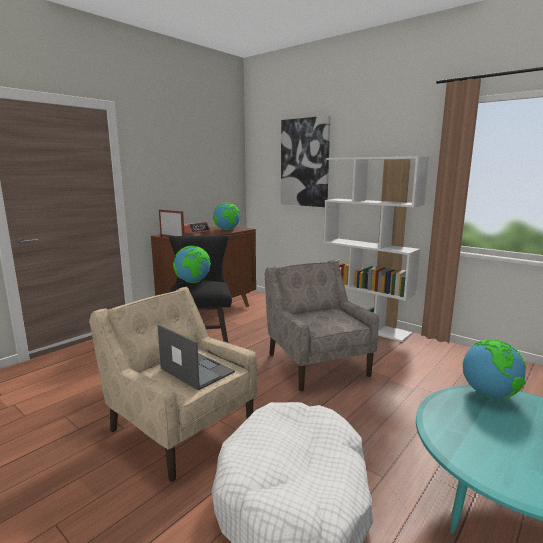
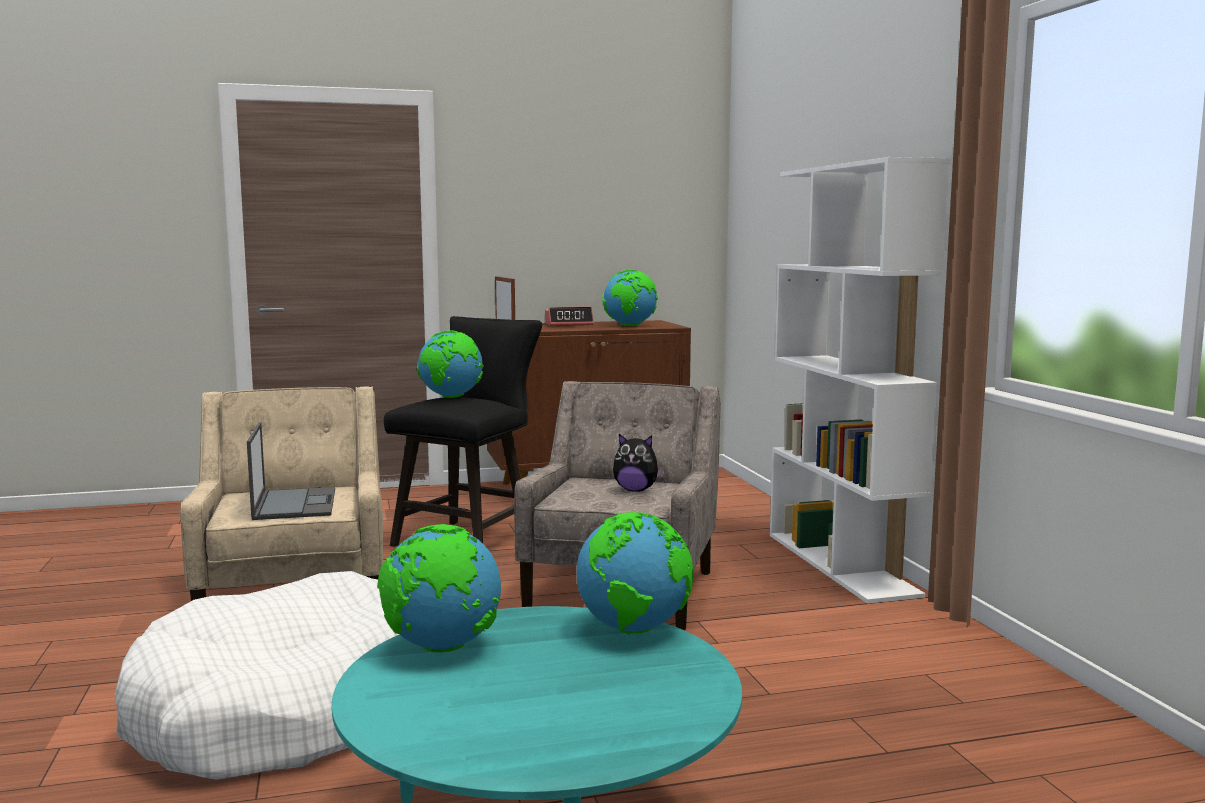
camera: 35 degrees right, 5 degrees down
picture [281,115,330,207] -> none
none -> globe [377,524,501,652]
none -> plush toy [613,434,665,492]

